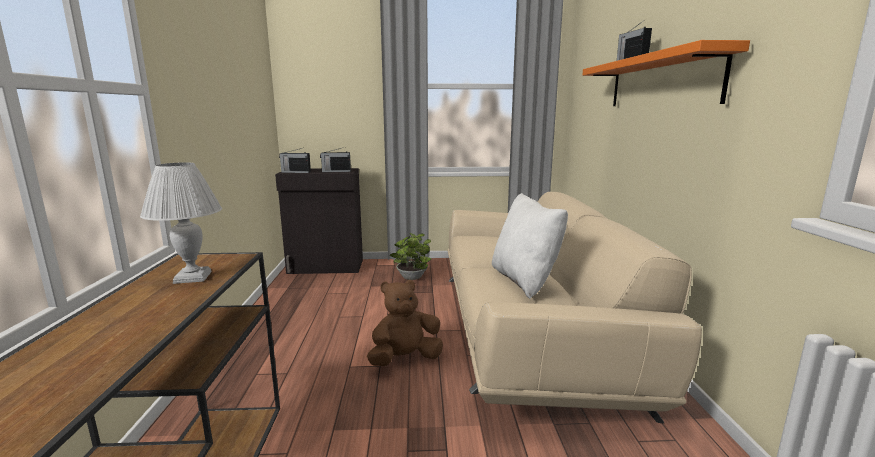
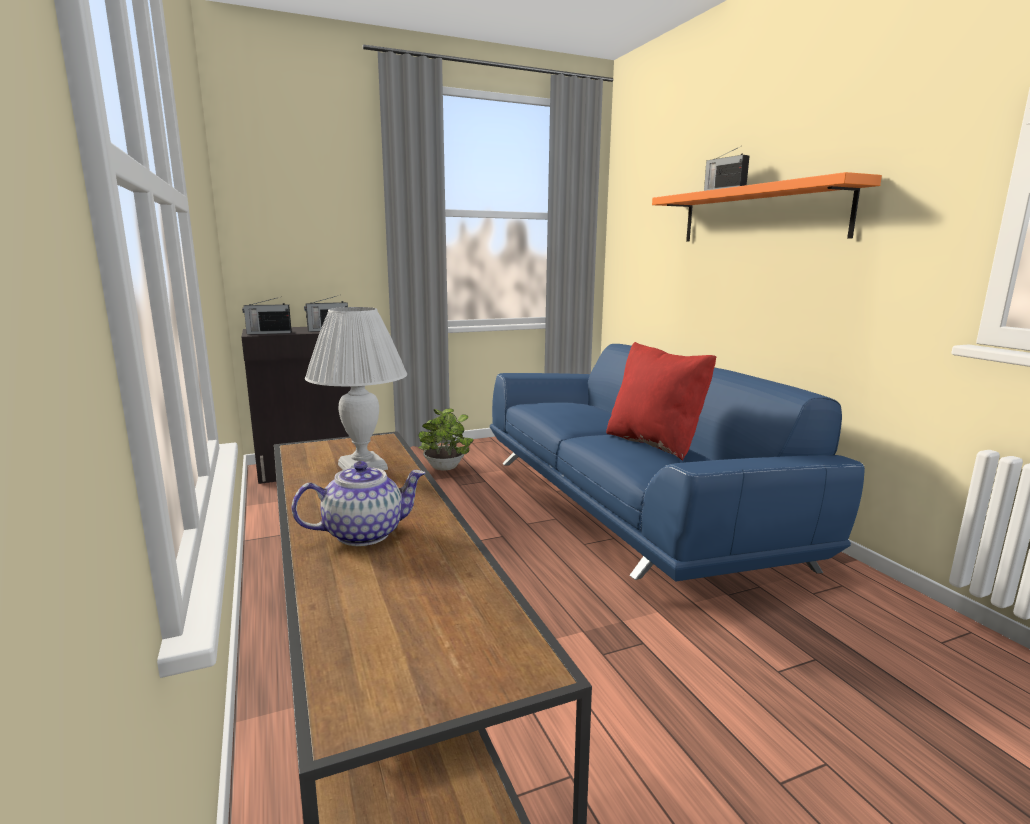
camera: 20 degrees left, 0 degrees up
brown plush toy [367,280,443,366] -> none
beige sofa [447,192,702,424] -> blue sofa [490,344,865,581]
white pillow [492,193,568,299] -> red pillow [606,342,716,460]
none -> teapot [291,461,426,546]

